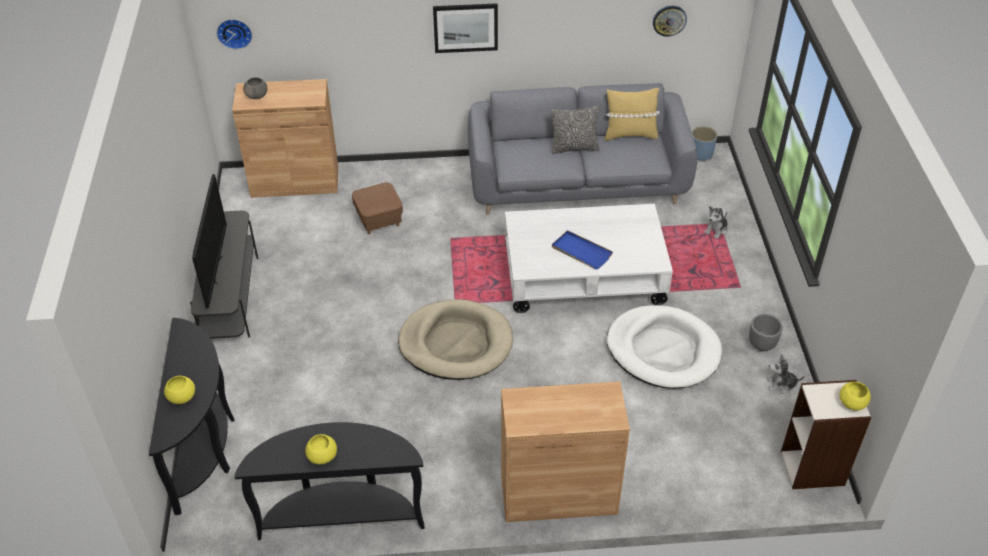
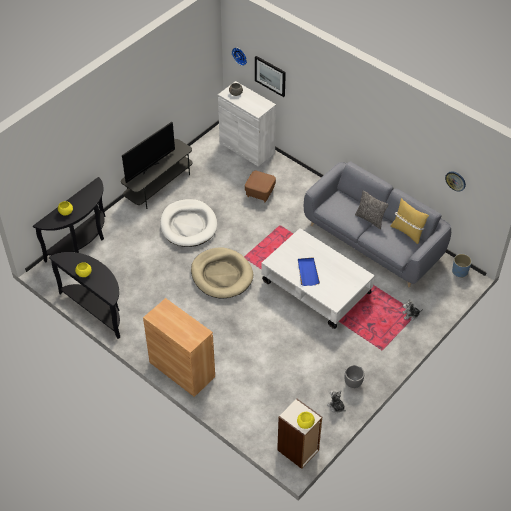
camera: 45 degrees right, 5 degrees up
brown cabinet [232,79,338,198] -> white cabinet [218,81,276,167]
picture [433,3,498,53] -> picture moved to [255,56,286,97]
white dog bed [607,305,722,389] -> white dog bed moved to [160,199,217,247]

